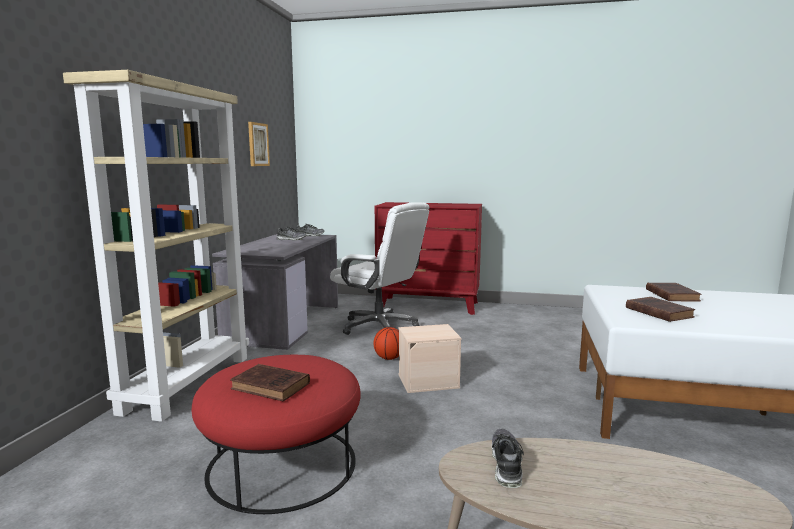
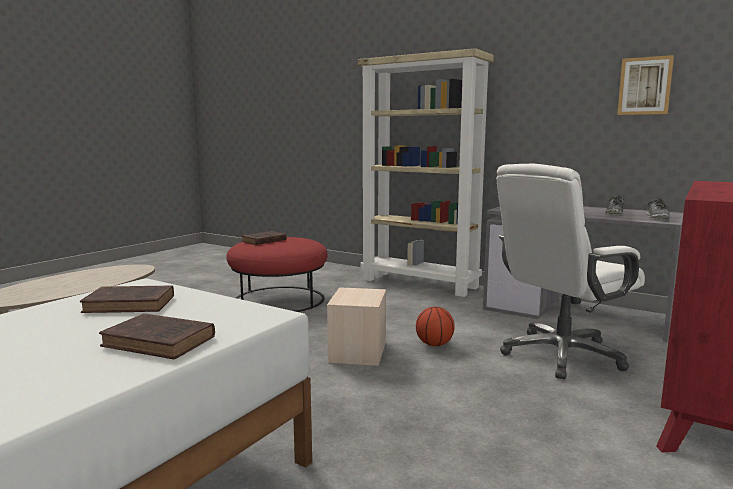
camera: 110 degrees right, 0 degrees up
shoe [492,429,524,488] -> none

